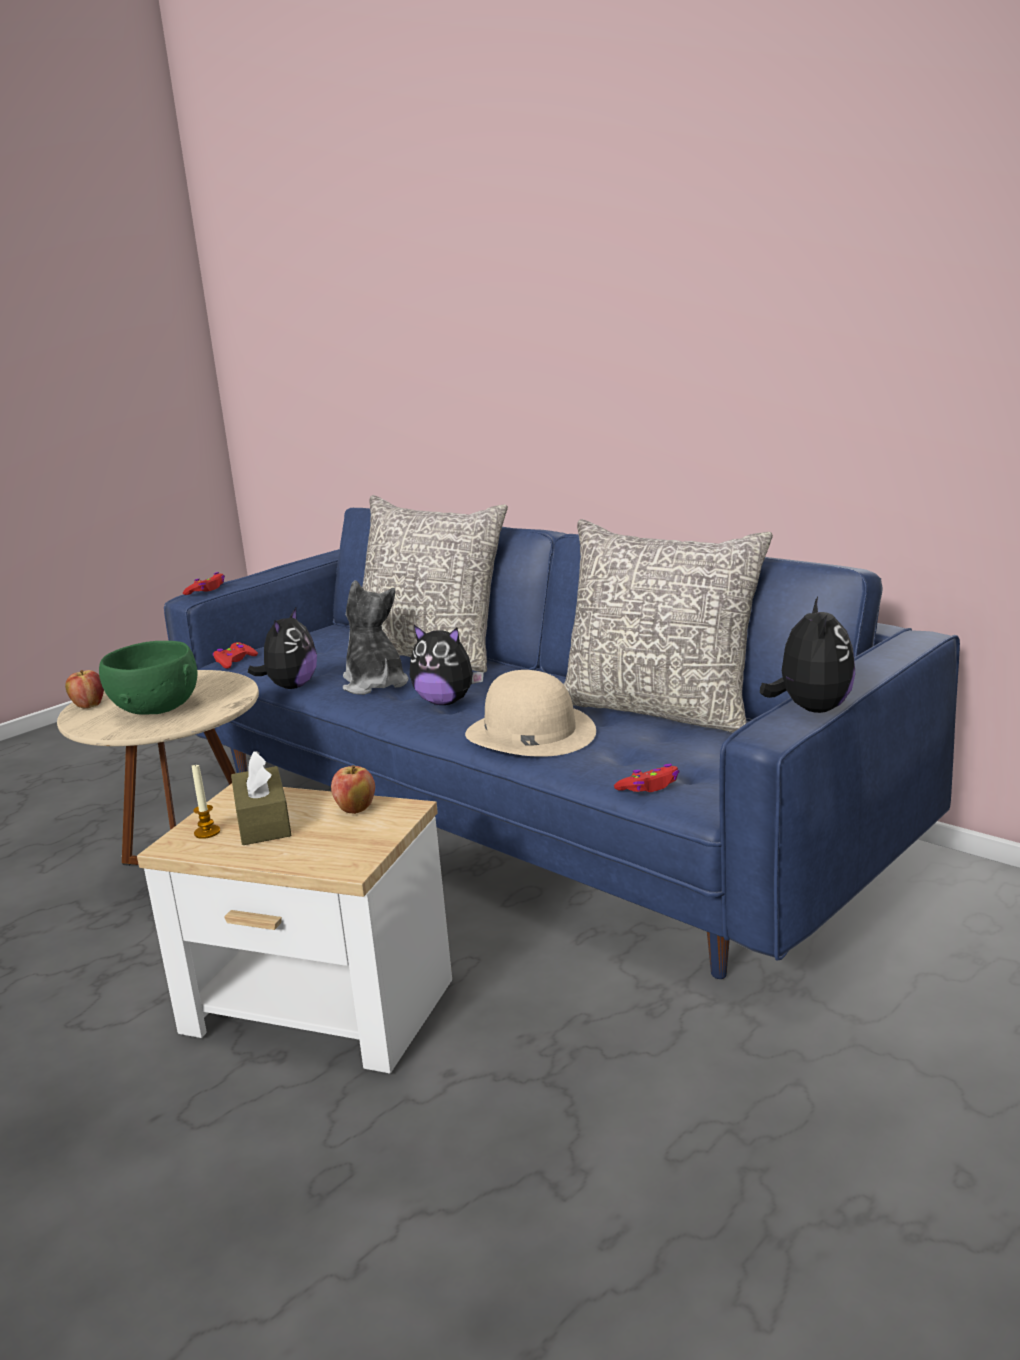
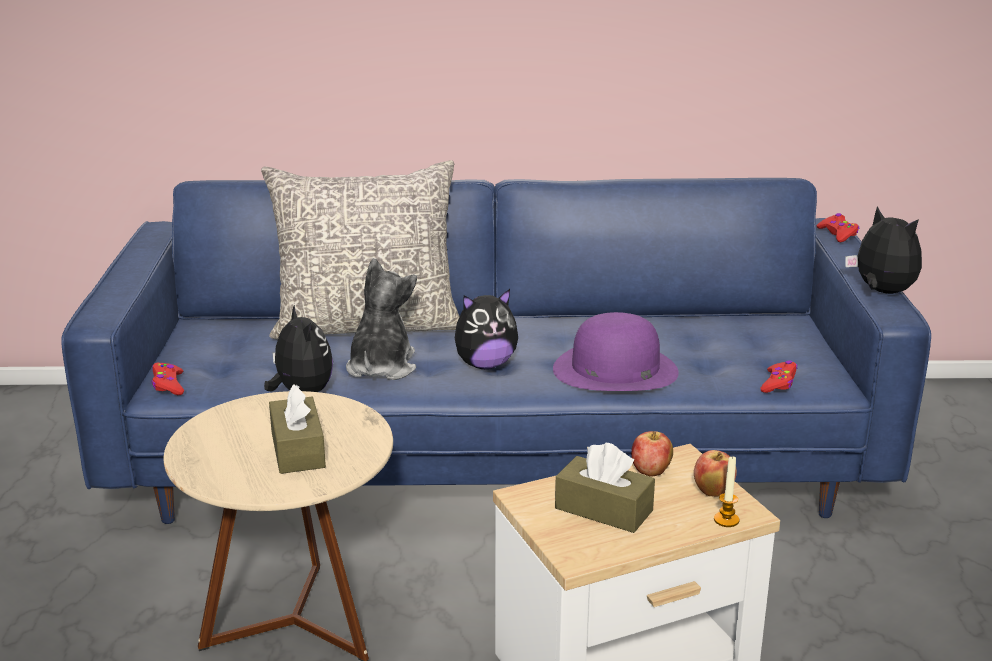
camera: 45 degrees left, 5 degrees up
apple [65,670,104,709] -> apple moved to [694,450,737,497]
green bowl [99,641,198,715] -> brown tissue box [269,384,326,474]
red game controller [183,572,225,595] -> red game controller moved to [816,213,859,242]
candle [192,765,220,839] -> candle moved to [714,455,740,527]
plush toy [343,580,409,695] -> plush toy turned 75 degrees clockwise [346,258,417,380]
beige hat [465,670,596,757] -> purple hat [553,312,679,391]
grey pillow [564,519,773,733] -> none

